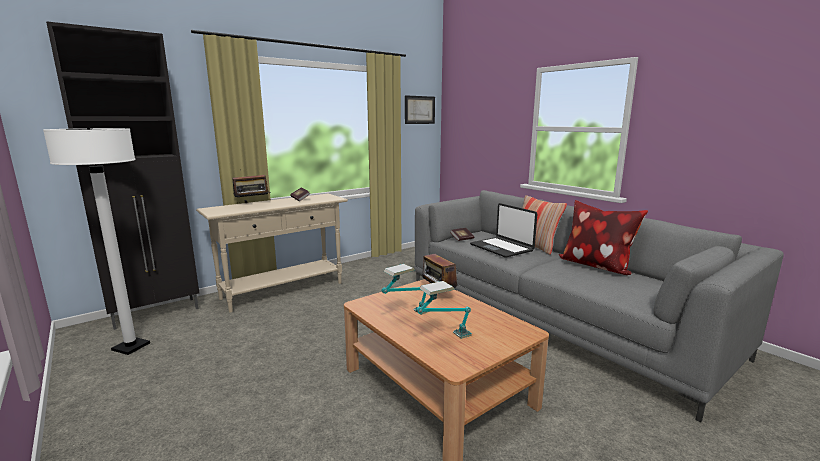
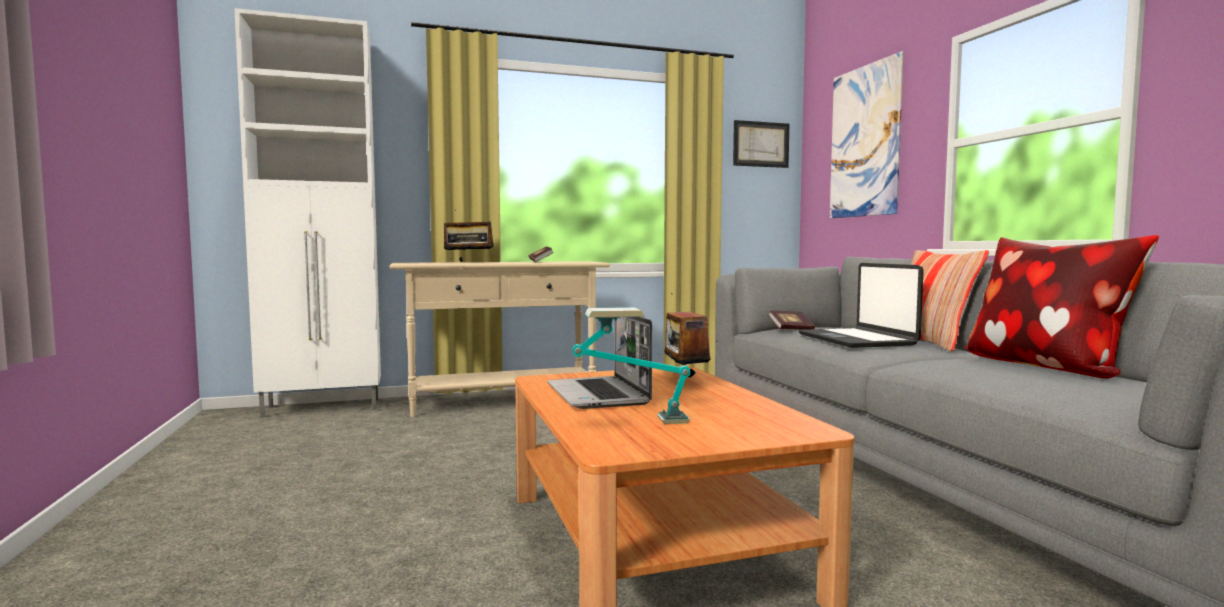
camera: 20 degrees right, 10 degrees down
white floor lamp [43,128,150,355] -> none
black cabinet [46,21,199,330] -> white cabinet [234,8,381,418]
table lamp [382,264,427,315] -> laptop [547,317,652,409]
none -> picture [830,51,904,218]

